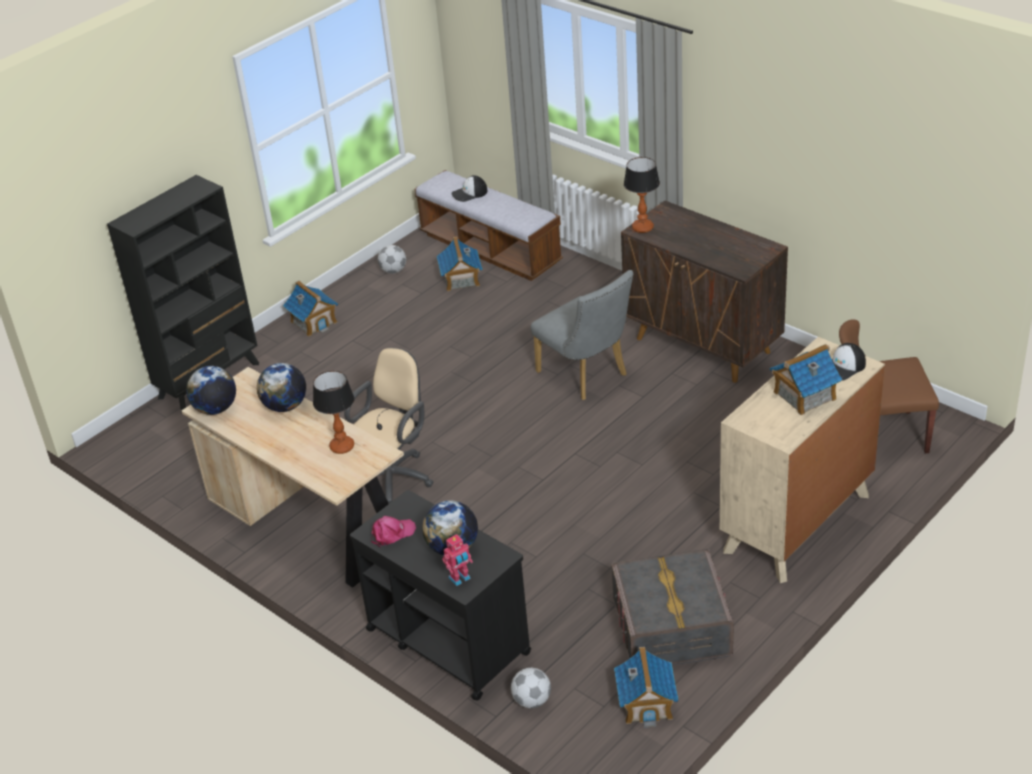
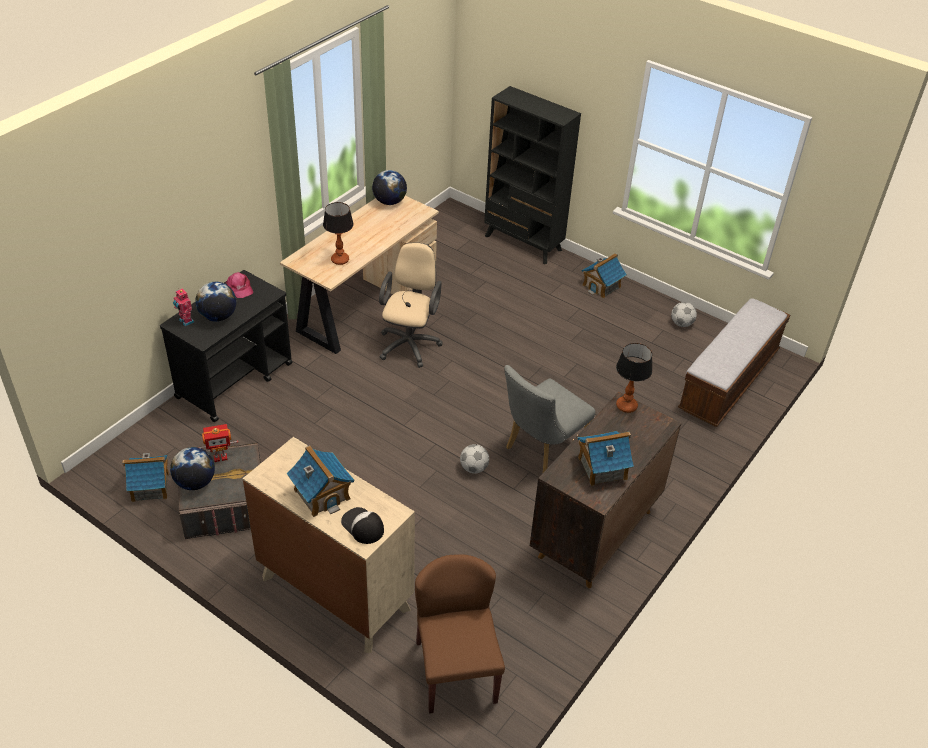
camera: 80 degrees right, 5 degrees up
globe [257,363,306,412] -> globe moved to [170,447,215,490]
beige office chair [344,348,434,504] -> beige office chair turned 105 degrees counterclockwise [379,243,443,368]
toy house [436,237,483,291] -> toy house moved to [578,431,634,486]
cap [451,175,487,202] -> none
football [511,667,551,708] -> football moved to [460,444,489,474]
none -> toy robot [198,424,239,462]

